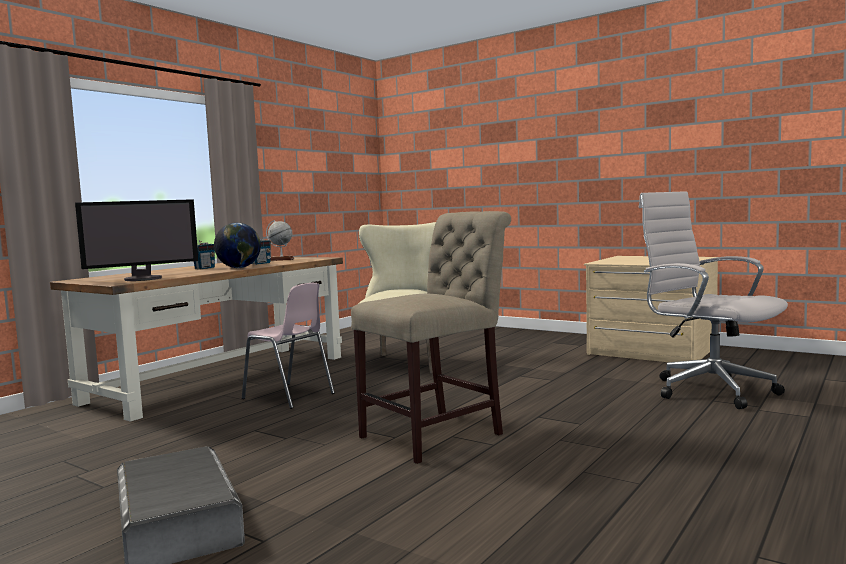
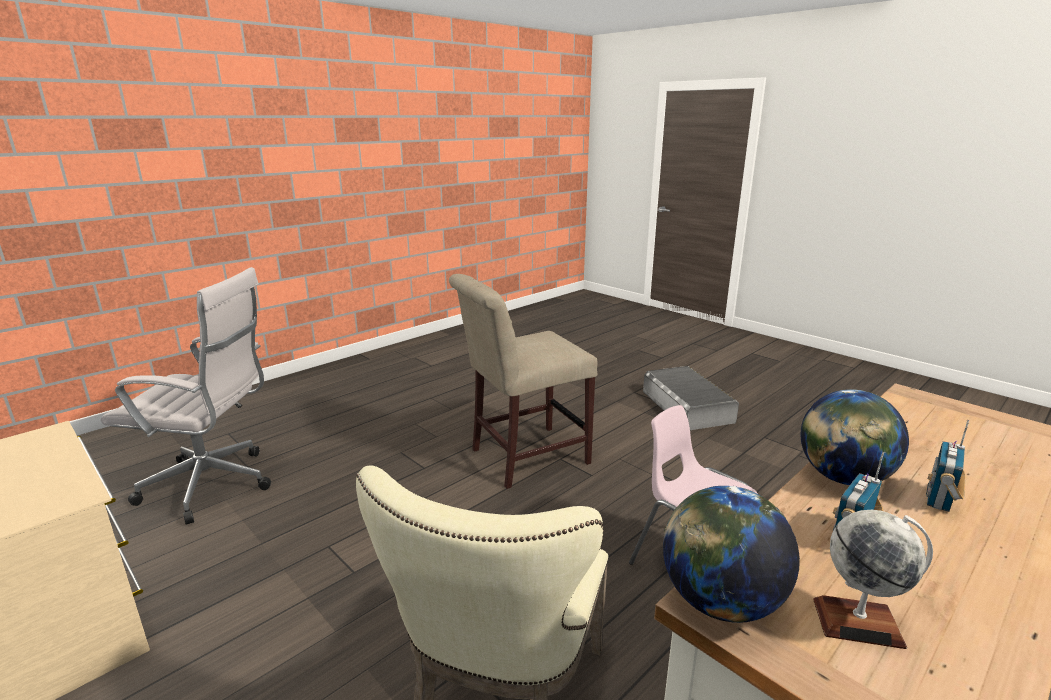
camera: 170 degrees left, 15 degrees up
monitor [75,199,198,281] -> none
white office chair [639,191,788,409] -> white office chair turned 60 degrees counterclockwise [101,267,271,525]
none -> globe [663,486,800,623]

